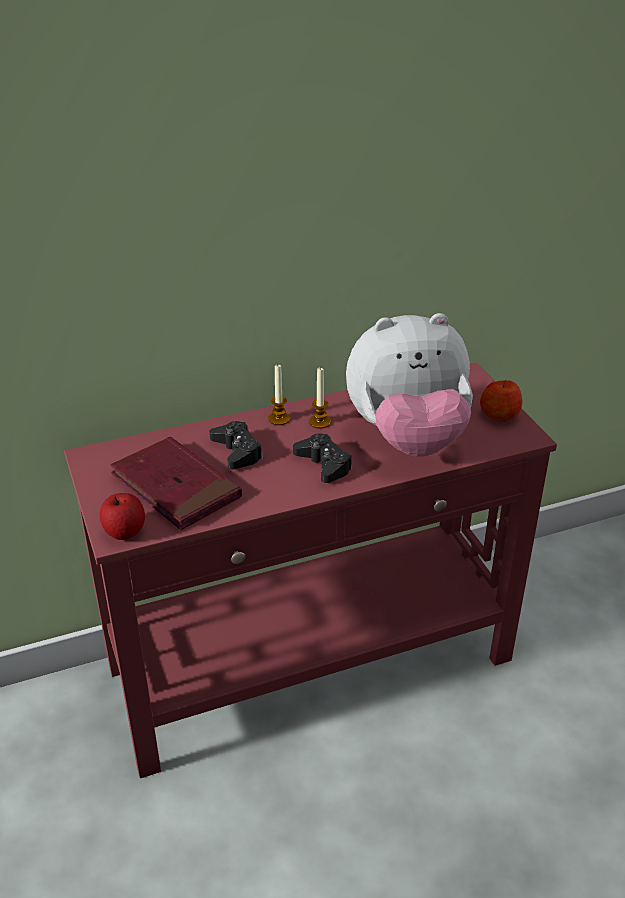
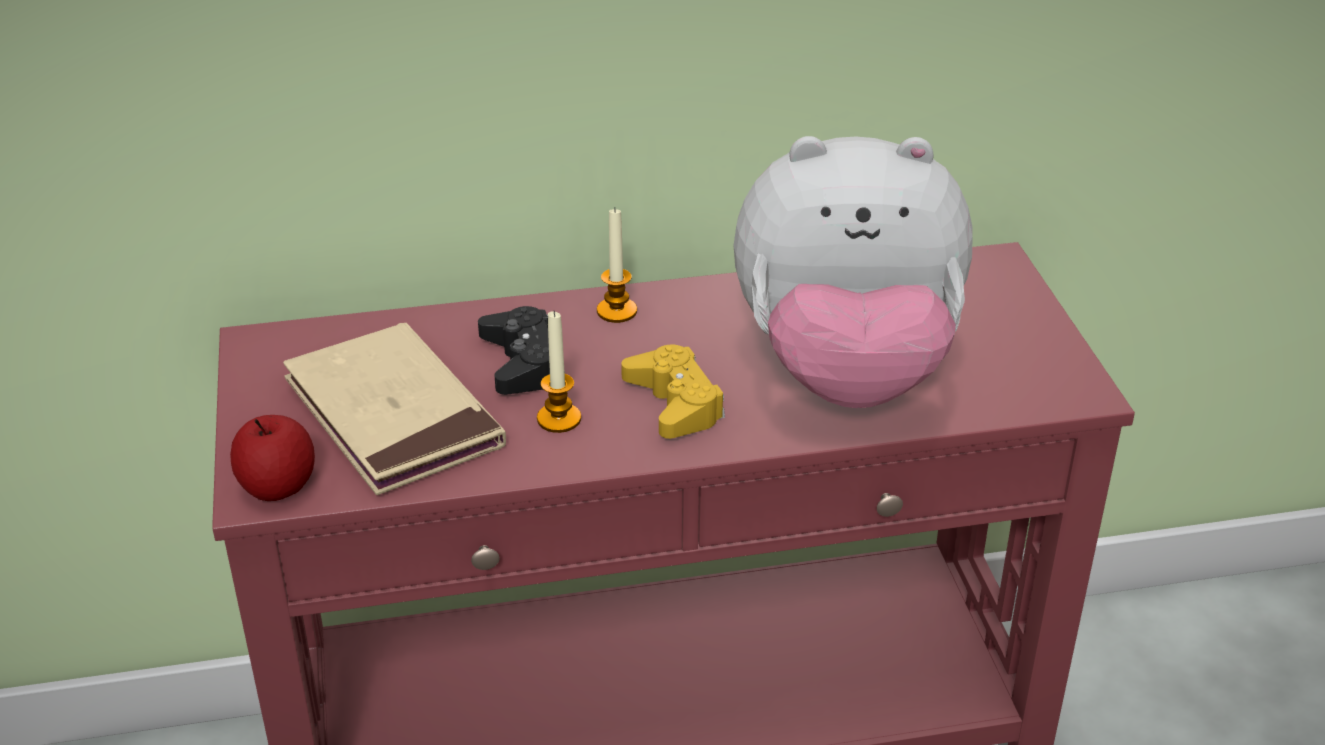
camera: 10 degrees right, 0 degrees up
red book [111,437,242,530] -> beige book [283,323,506,495]
black game controller [293,433,352,483] -> yellow game controller [621,344,725,439]
candle [309,367,331,429] -> candle moved to [537,310,581,433]
apple [480,380,523,422] -> none

